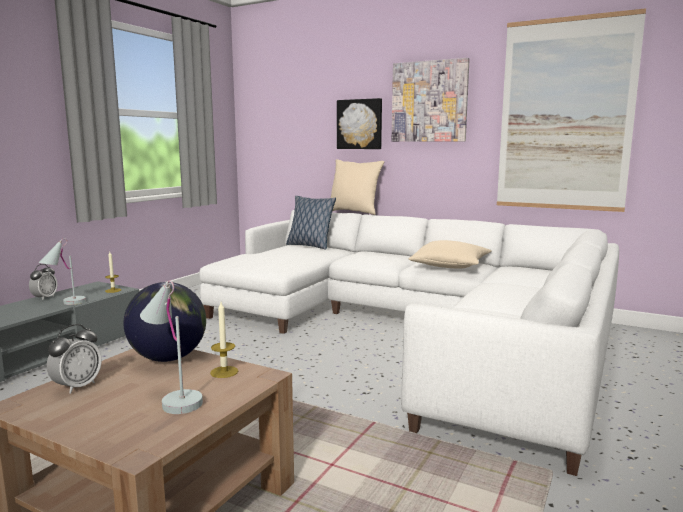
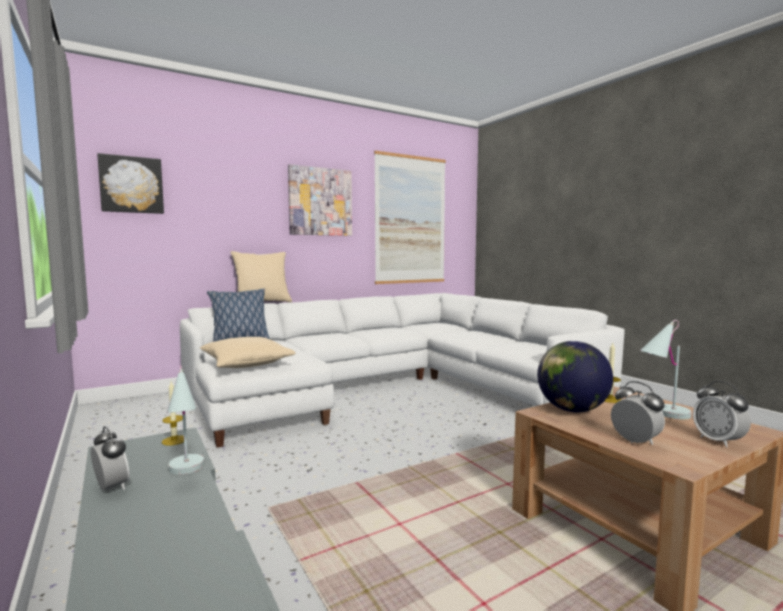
camera: 60 degrees left, 5 degrees down
picture [337,98,382,149] -> picture moved to [97,153,164,214]
beige pillow [409,240,492,269] -> beige pillow moved to [200,337,296,368]
none -> alarm clock [693,381,751,447]

